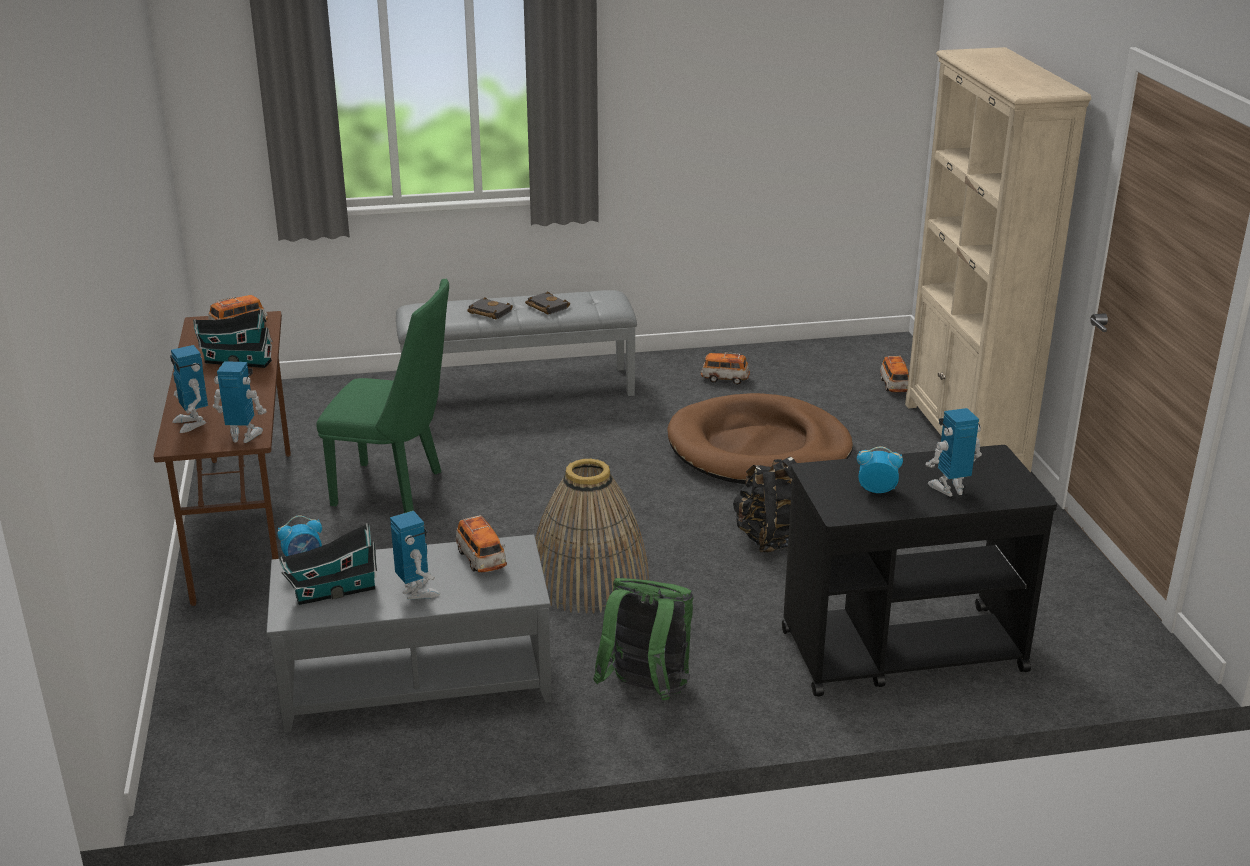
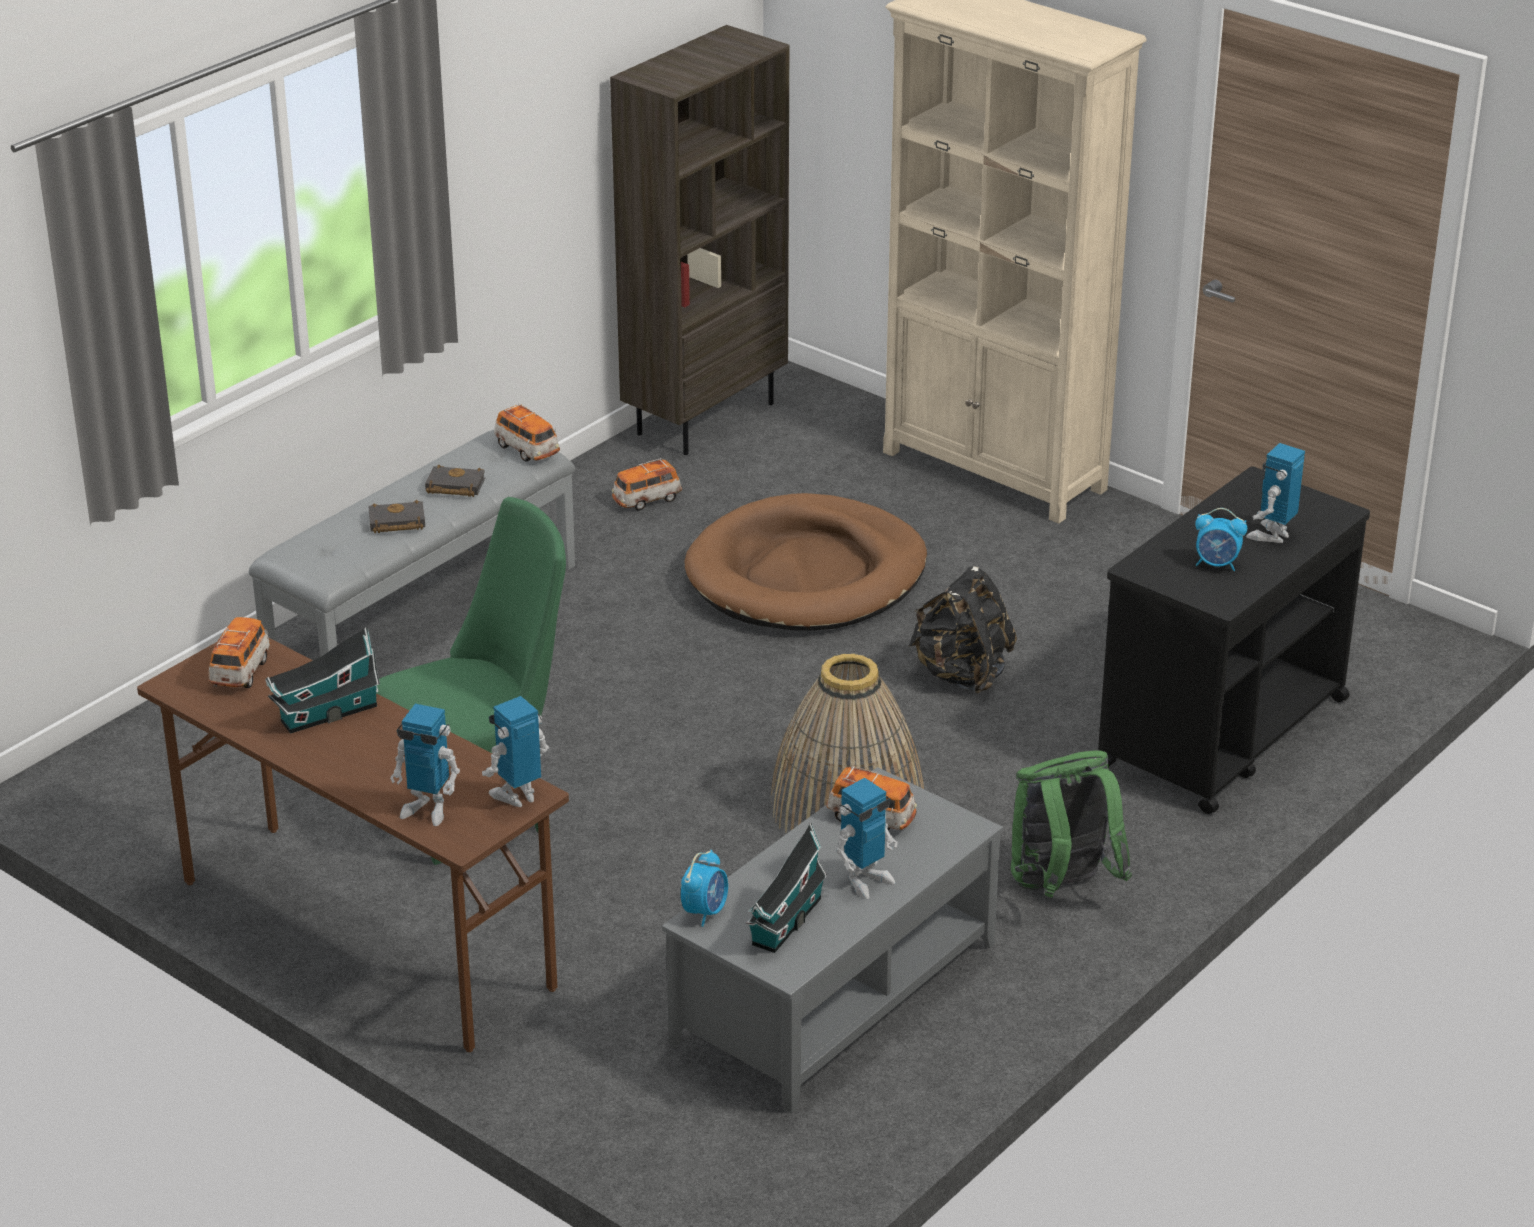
camera: 40 degrees left, 5 degrees up
toy robot [390,511,440,599] -> toy robot turned 120 degrees clockwise [836,778,897,899]
alarm clock [857,447,903,493] -> alarm clock turned 135 degrees counterclockwise [1195,508,1247,571]
toy car [880,356,909,392] -> toy car moved to [494,404,560,462]
none -> brown bookcase [610,25,789,455]

